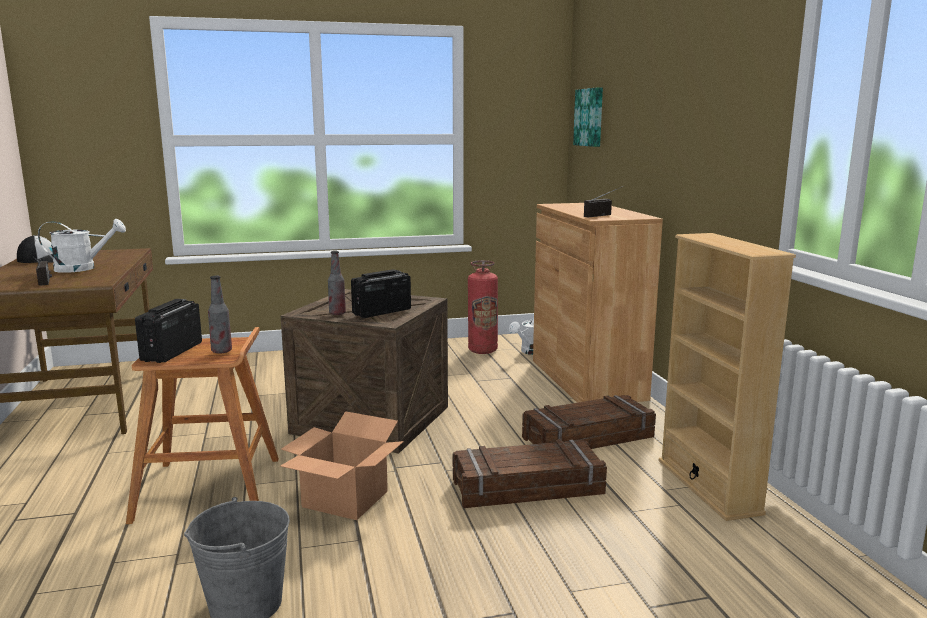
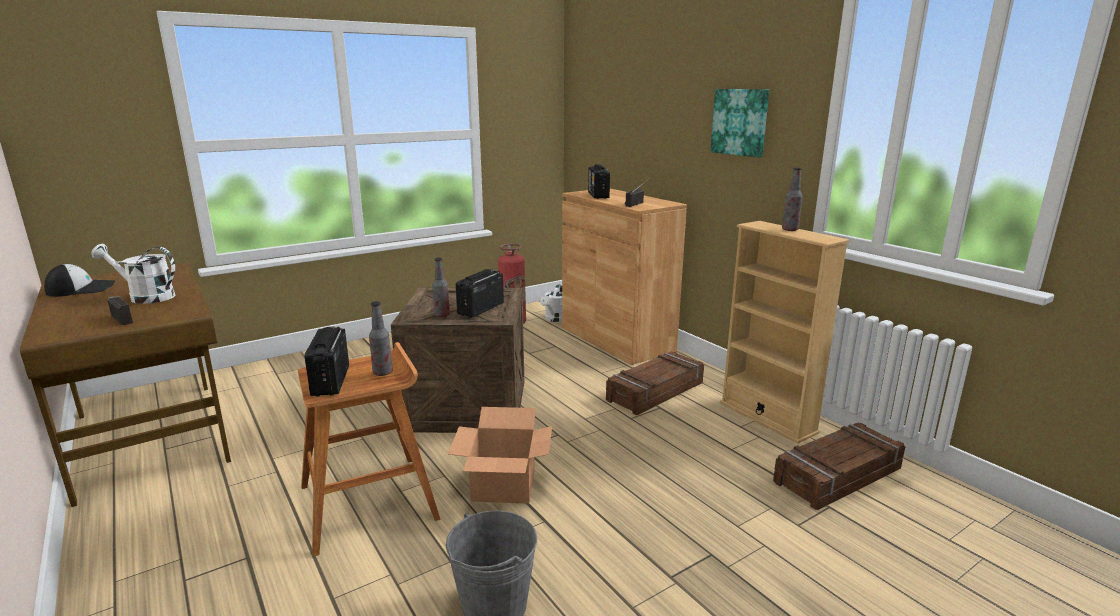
camera: 20 degrees left, 5 degrees up
white watering can [38,219,126,273] -> white watering can turned 135 degrees counterclockwise [91,244,175,304]
crate [453,439,607,508] -> crate moved to [773,423,906,510]
picture [573,87,603,147] -> picture moved to [710,89,769,157]
none -> radio [588,164,610,199]
none -> bottle [782,167,803,231]

